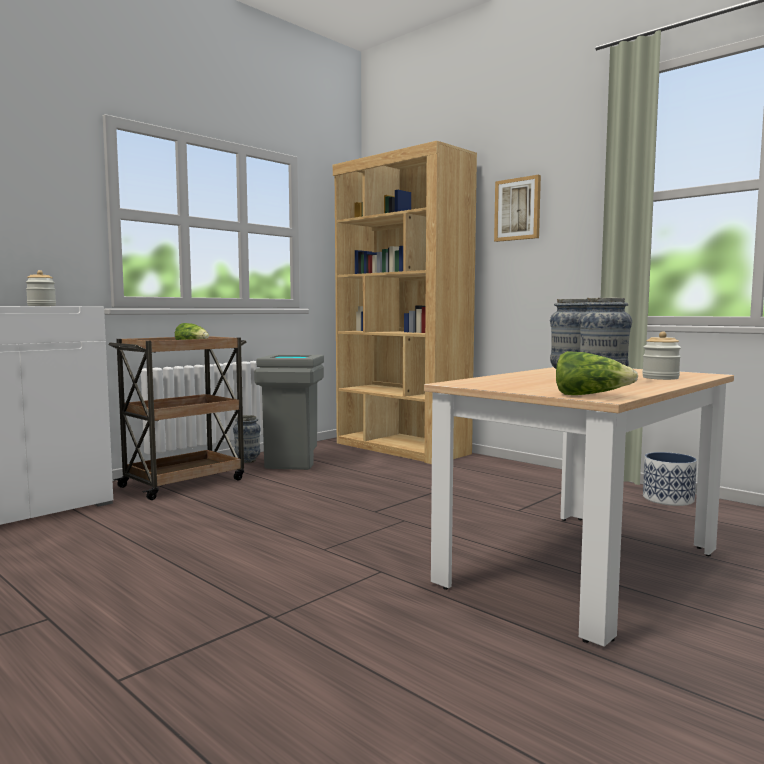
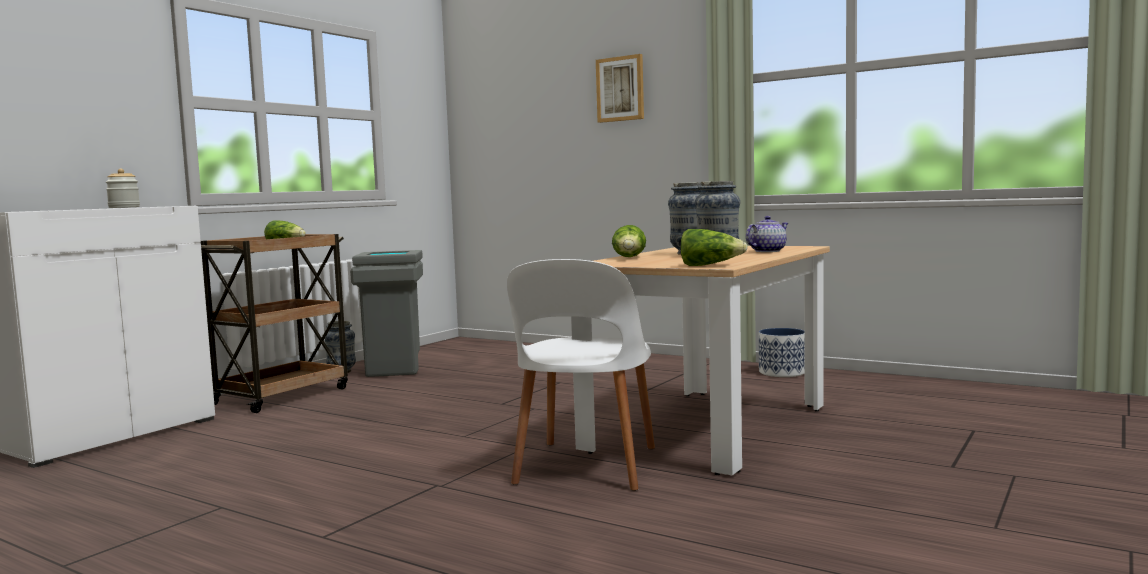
camera: 10 degrees left, 0 degrees up
brown bookcase [333,141,477,464] -> none
jar [642,331,681,380] -> teapot [746,216,788,252]
none -> white chair [507,259,655,491]
none -> lettuce [612,225,646,257]

